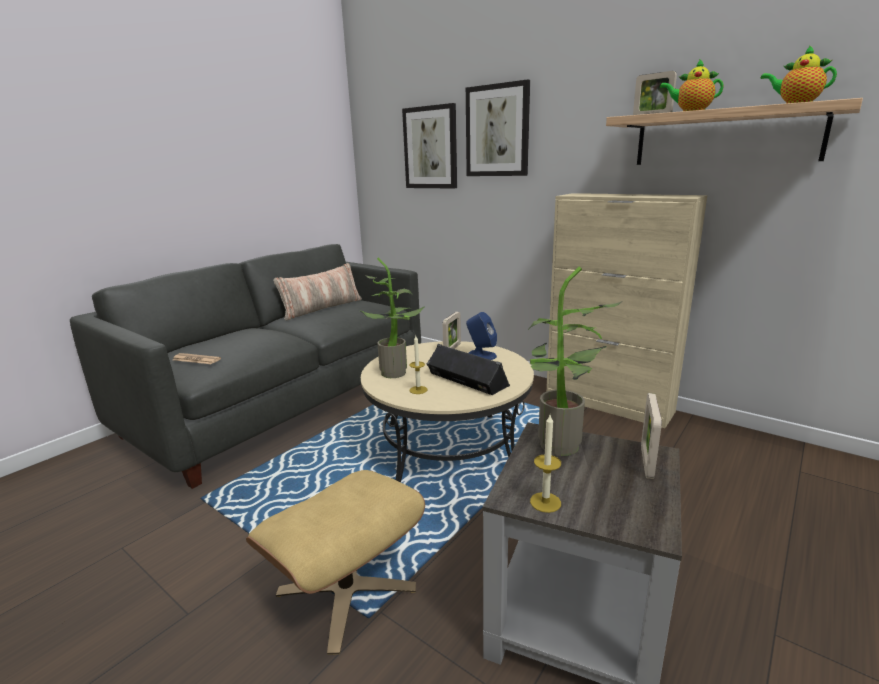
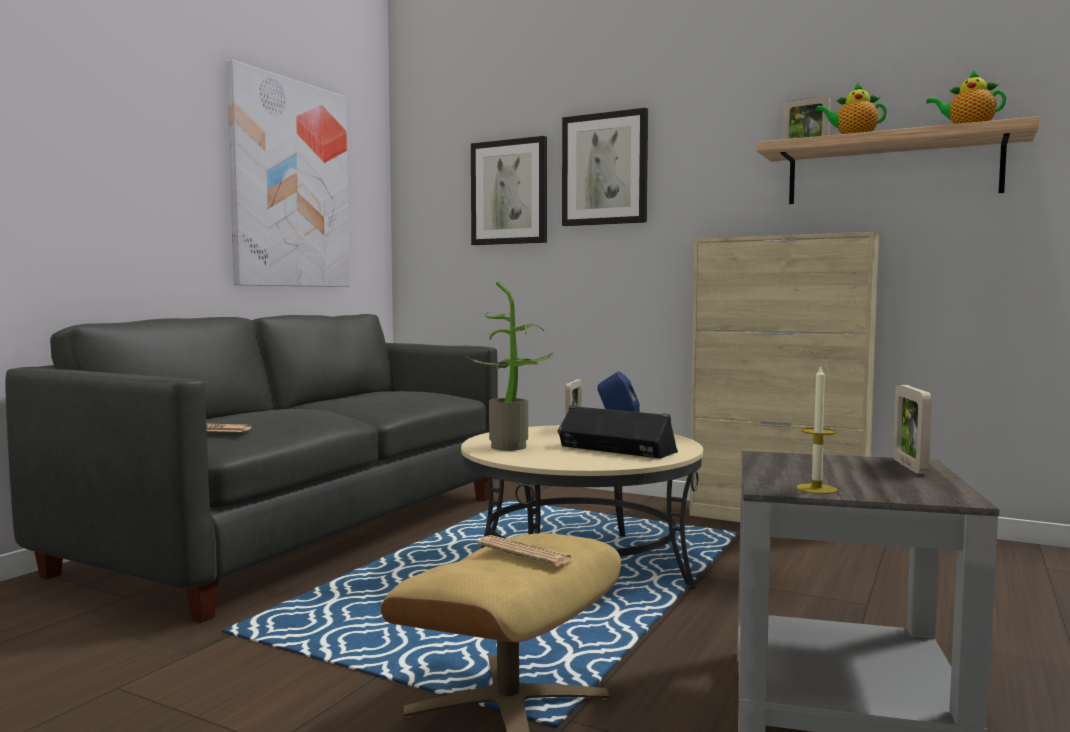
camera: 10 degrees left, 15 degrees down
pillow [274,263,362,321] -> none
candle [409,336,427,394] -> none
potted plant [528,267,623,456] -> none
none -> picture [226,60,350,287]
none -> newspaper [478,535,573,566]

